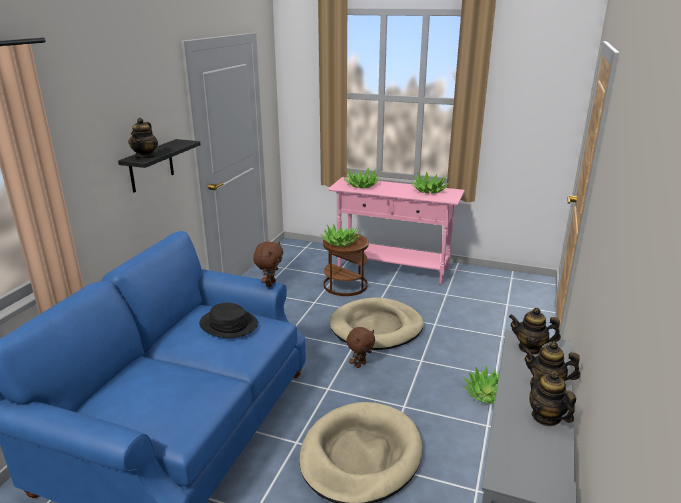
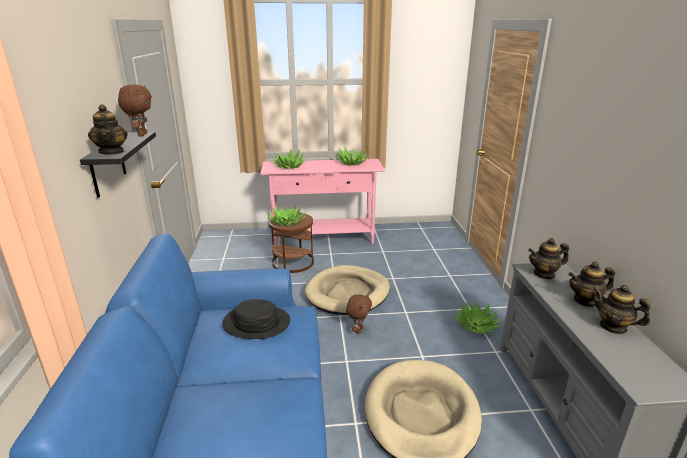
camera: 25 degrees left, 0 degrees up
brown plush toy [253,241,284,287] -> brown plush toy moved to [118,84,152,137]

